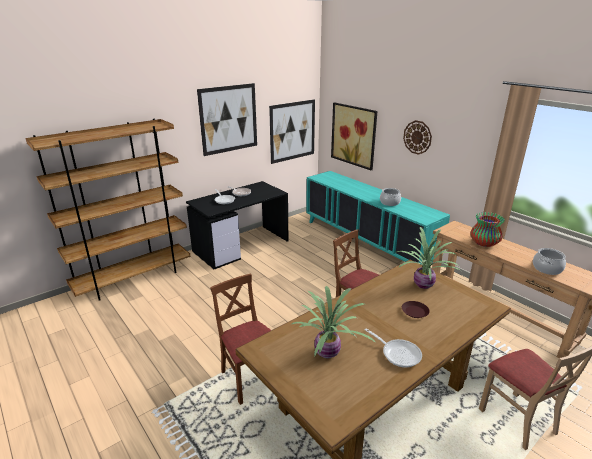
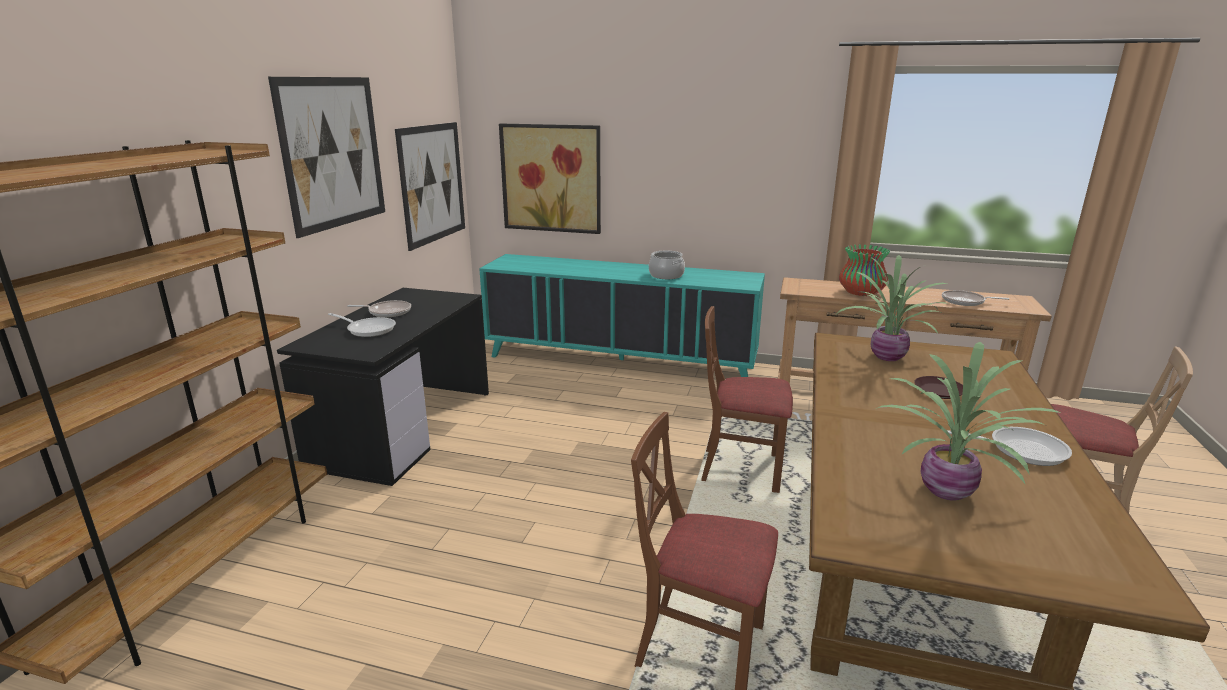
camera: 35 degrees left, 5 degrees down
wall clock [403,120,432,155] -> none
cooking pot [533,248,566,275] -> frying pan [942,290,1009,306]

